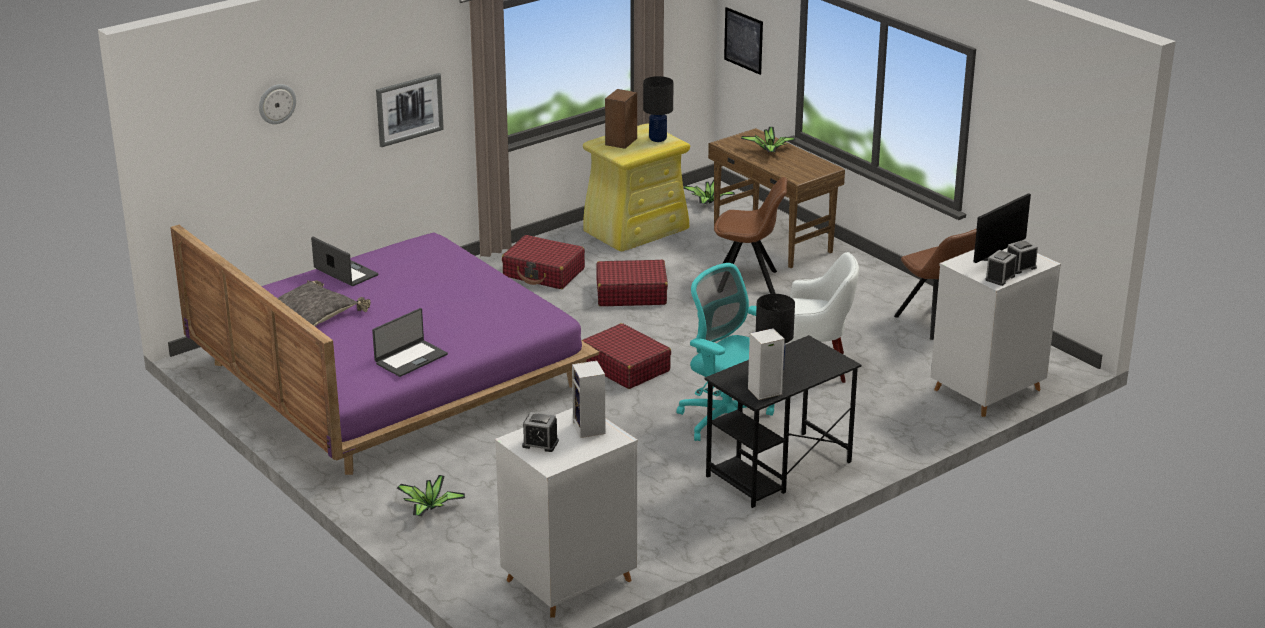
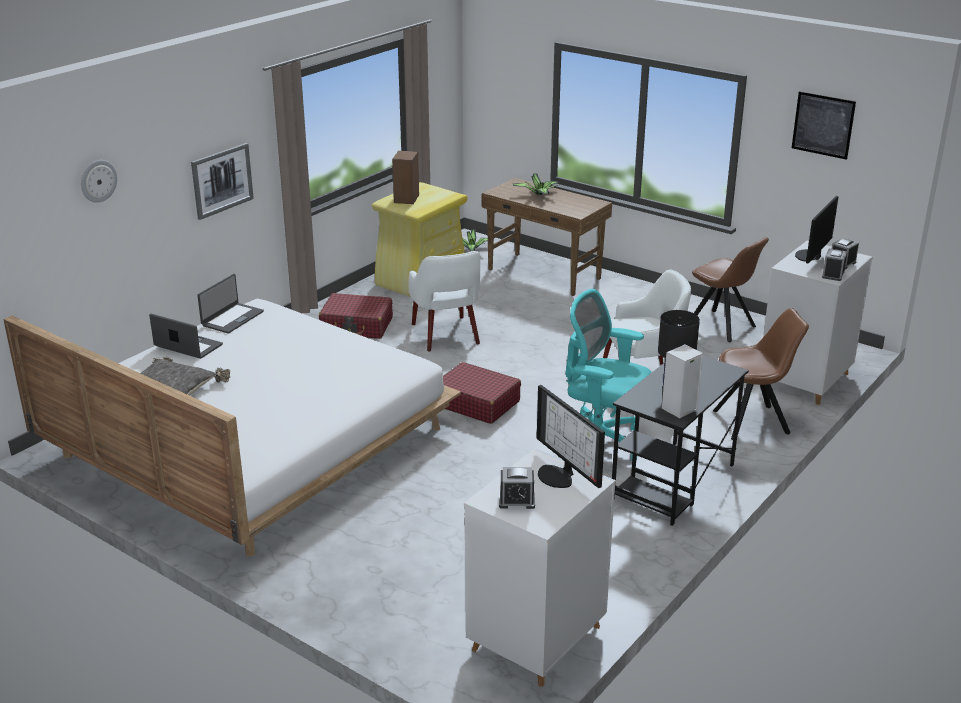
camera: 15 degrees left, 0 degrees up
purple bed [170,225,599,475] -> white bed [3,299,461,557]
laptop [372,308,448,377] -> laptop moved to [197,274,264,333]
potted plant [397,475,465,517] -> none
speaker [572,361,606,438] -> monitor [537,385,605,488]
red suitcase [596,260,668,306] -> white armchair [408,251,480,352]
black table lamp [643,76,674,142] -> none
brown chair [714,177,787,294] -> brown chair moved to [713,308,809,440]
picture [724,7,763,75] -> picture moved to [792,91,856,160]

